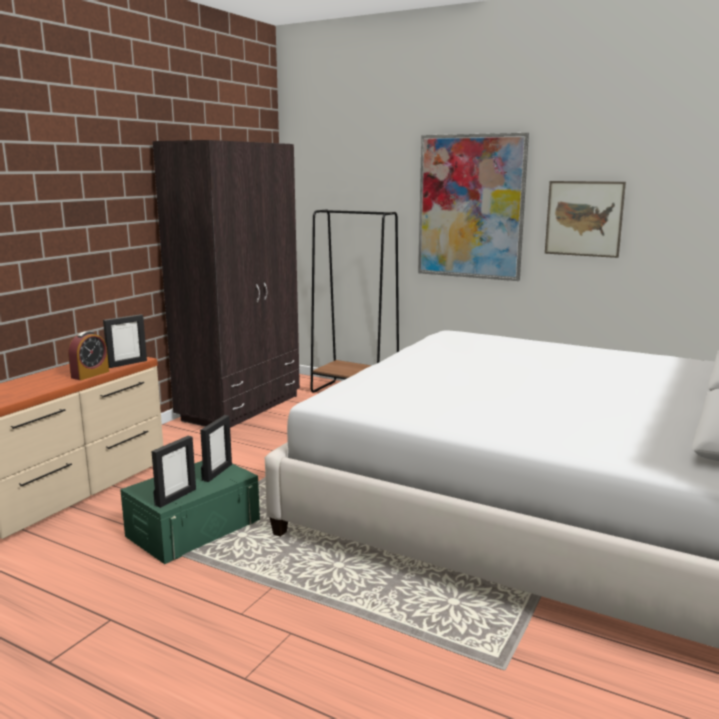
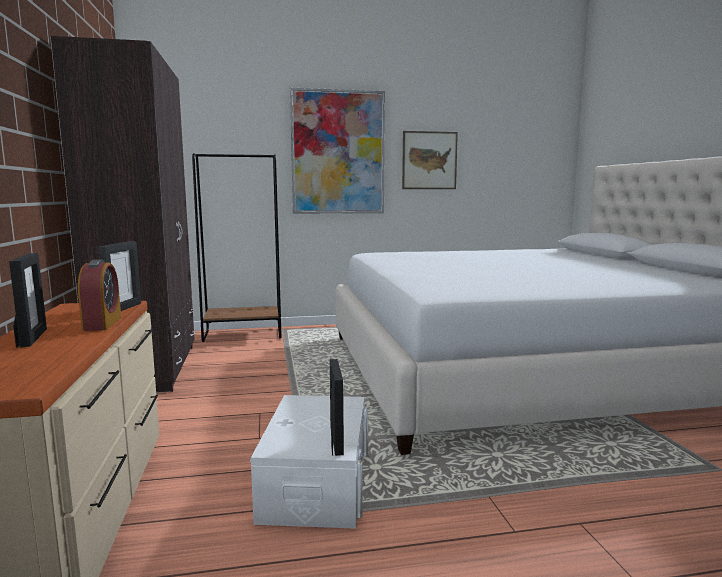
camera: 40 degrees left, 5 degrees down
green storage box [120,461,260,564] -> white storage box [250,395,368,529]
picture frame [200,415,232,482] -> picture frame moved to [9,253,47,348]

